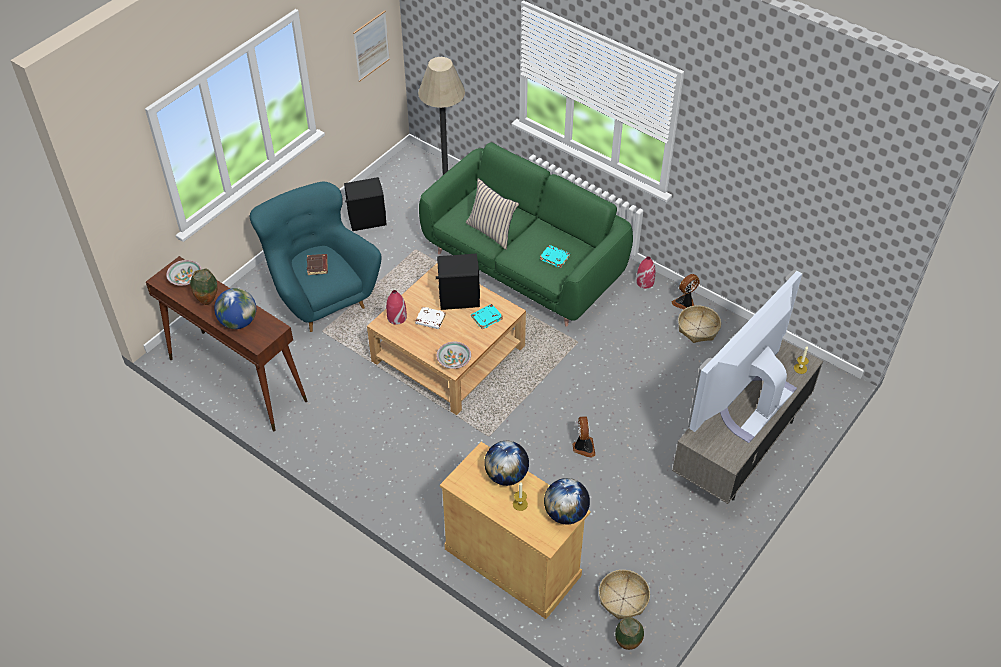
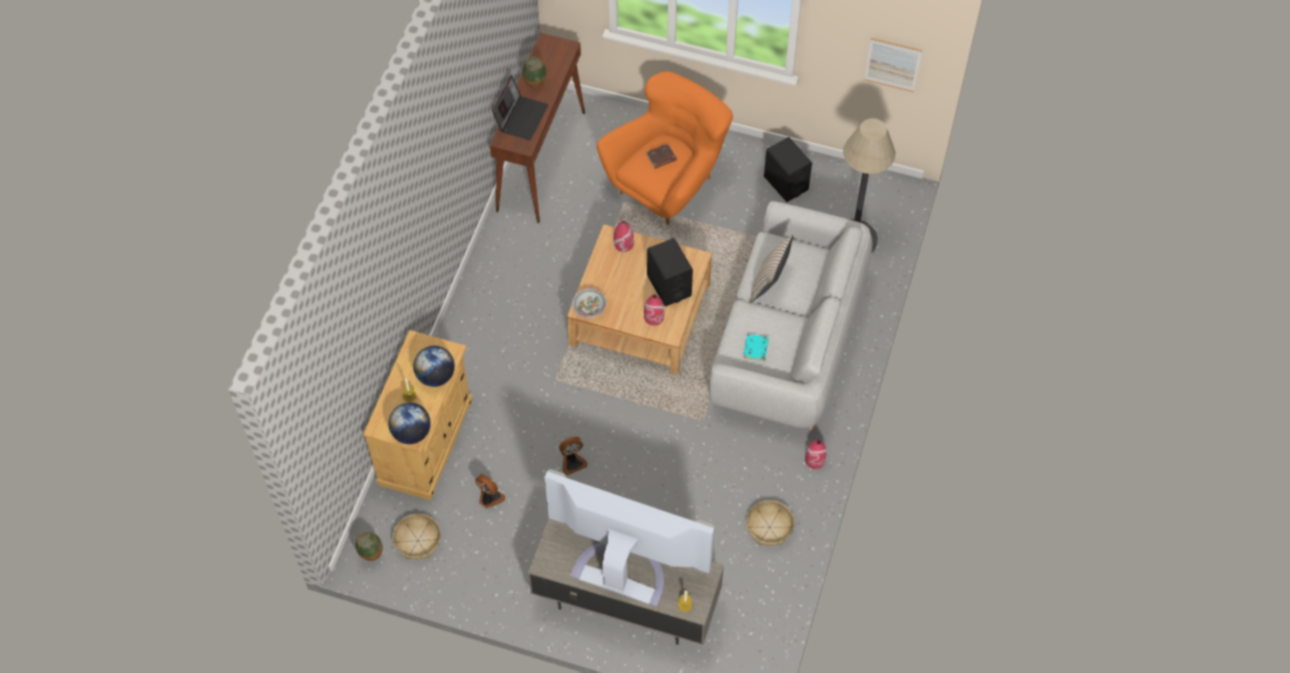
camera: 70 degrees right, 10 degrees up
bowl [166,260,202,286] -> none
globe [214,288,256,329] -> laptop [492,76,548,141]
turquoise armchair [250,182,381,332] -> orange armchair [597,71,733,225]
white book [415,307,446,329] -> none
green sofa [419,142,633,327] -> grey sofa [709,201,872,430]
turquoise book [471,304,503,329] -> red vase [644,294,664,326]
fan [672,274,700,309] -> fan moved to [475,474,505,509]

